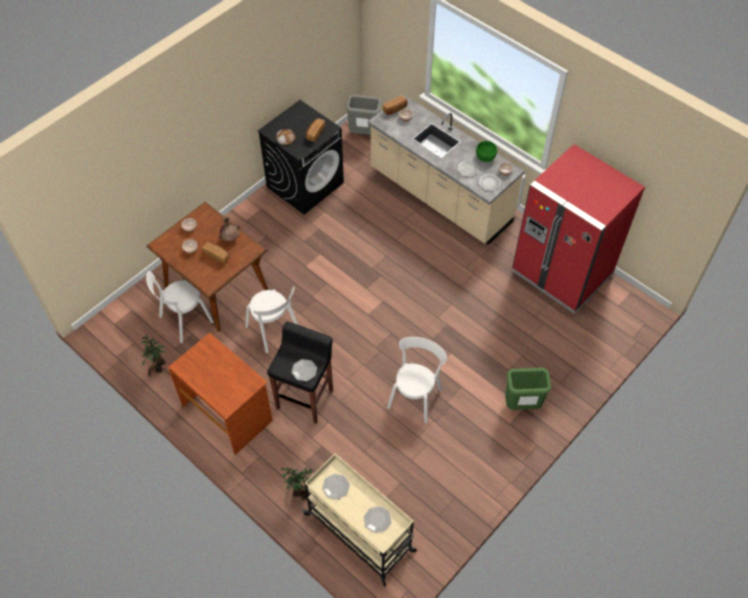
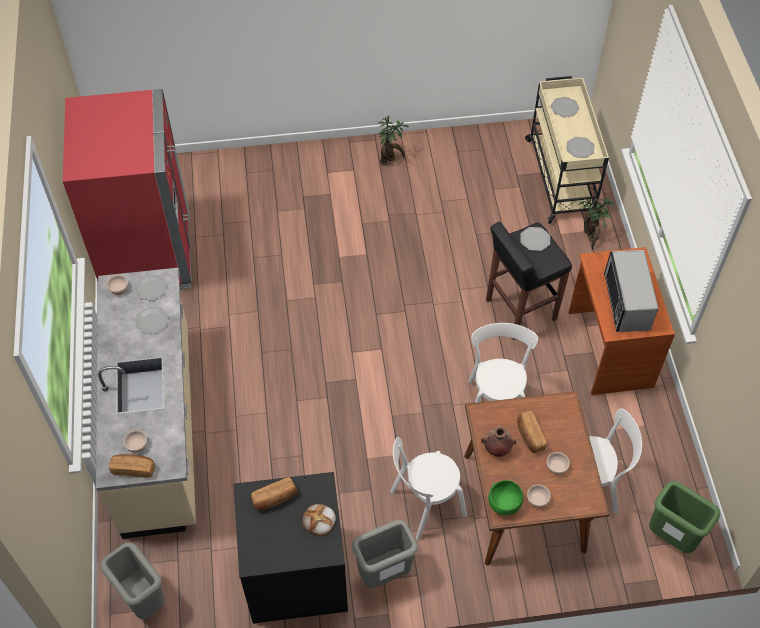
camera: 140 degrees left, 0 degrees up
potted plant [141,335,166,377] -> potted plant moved to [378,116,409,165]
white chair [387,337,447,423] -> white chair moved to [390,437,467,540]
green bowl [476,141,498,162] -> green bowl moved to [488,480,523,515]
green trash can [505,368,551,410] -> green trash can moved to [649,481,720,553]
none -> grey trash can [352,520,418,588]
none -> microwave [604,250,658,332]

